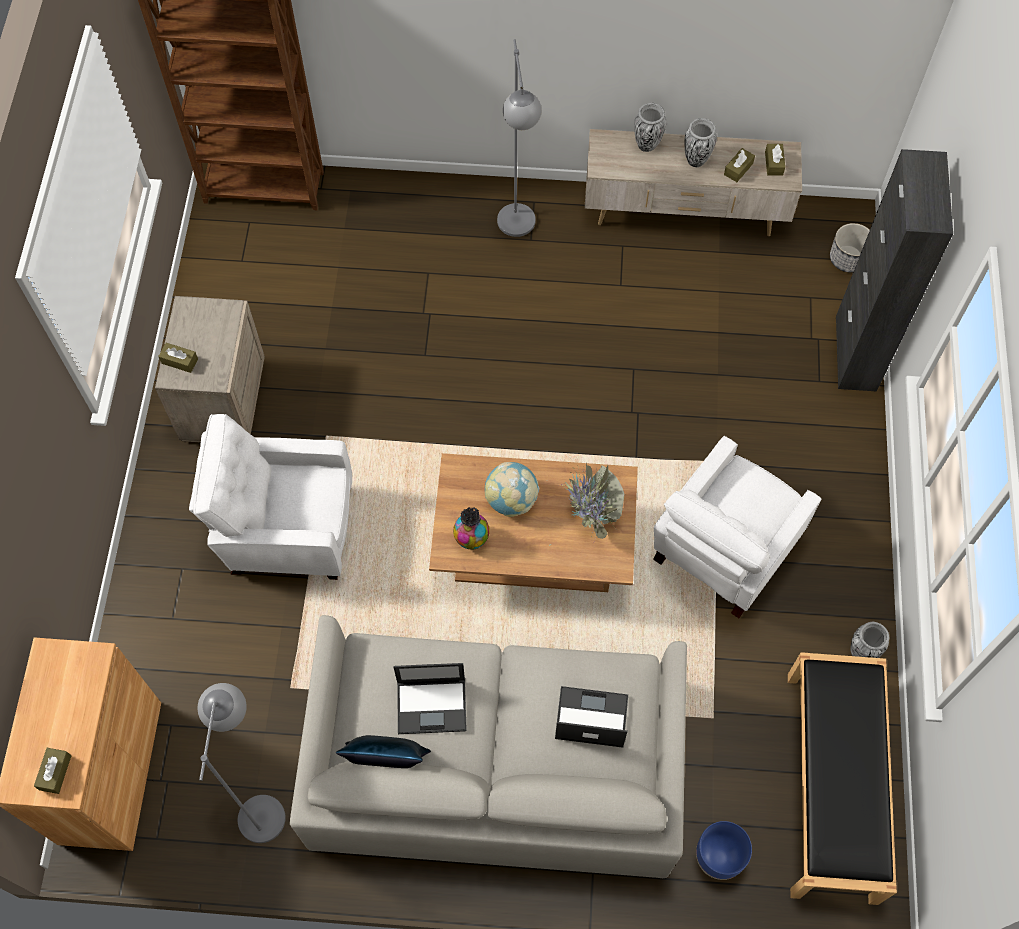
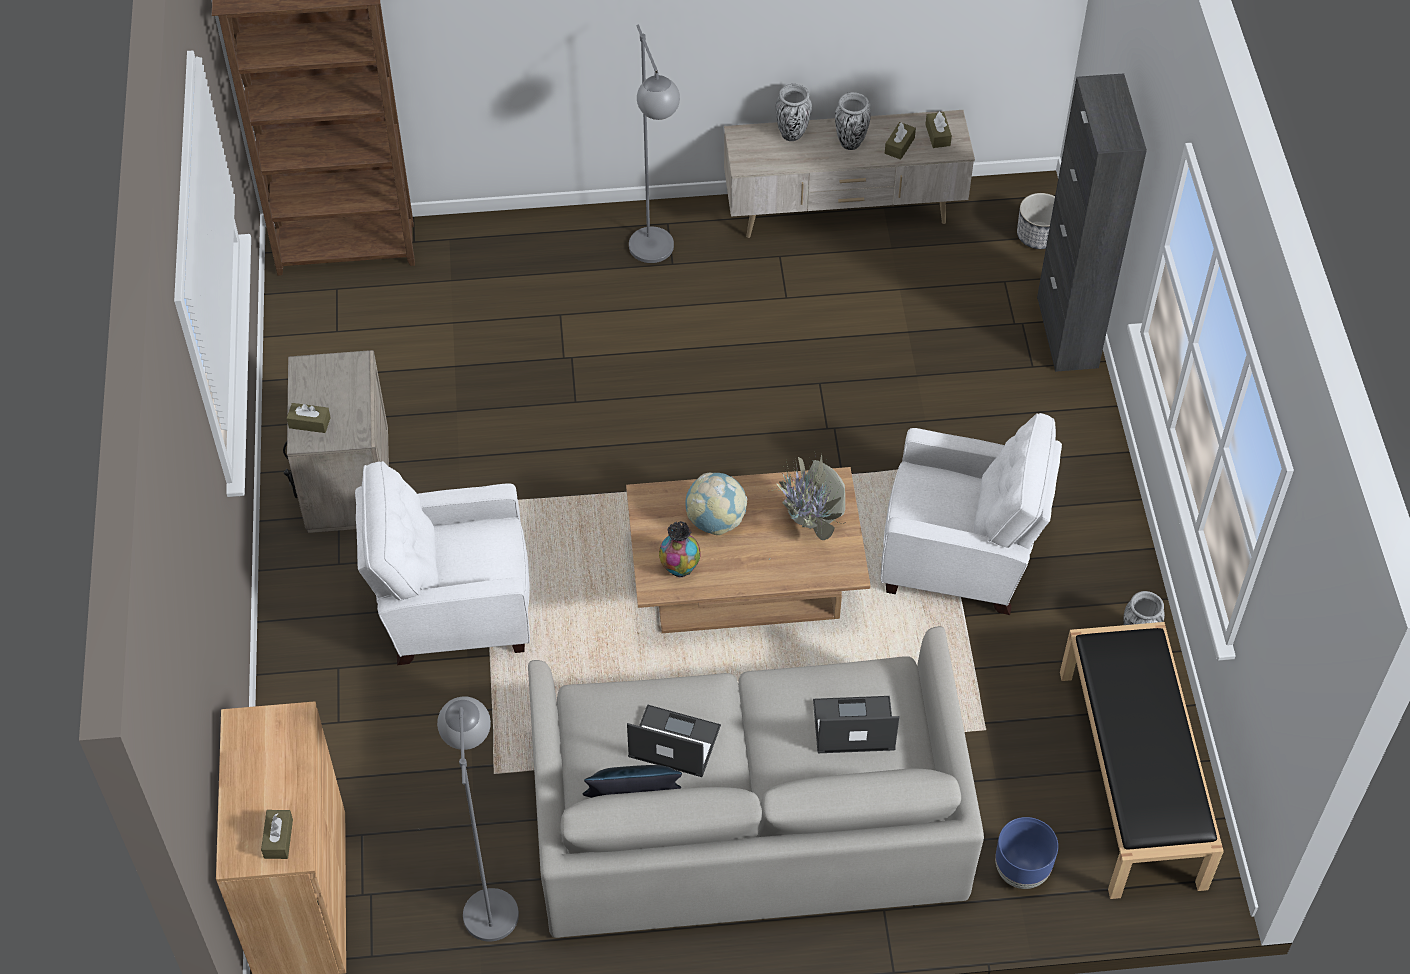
camera: 10 degrees left, 10 degrees down
laptop [394,663,467,734] -> laptop turned 150 degrees counterclockwise [627,704,721,777]
white armchair [653,436,821,618] -> white armchair turned 105 degrees counterclockwise [881,413,1062,615]

